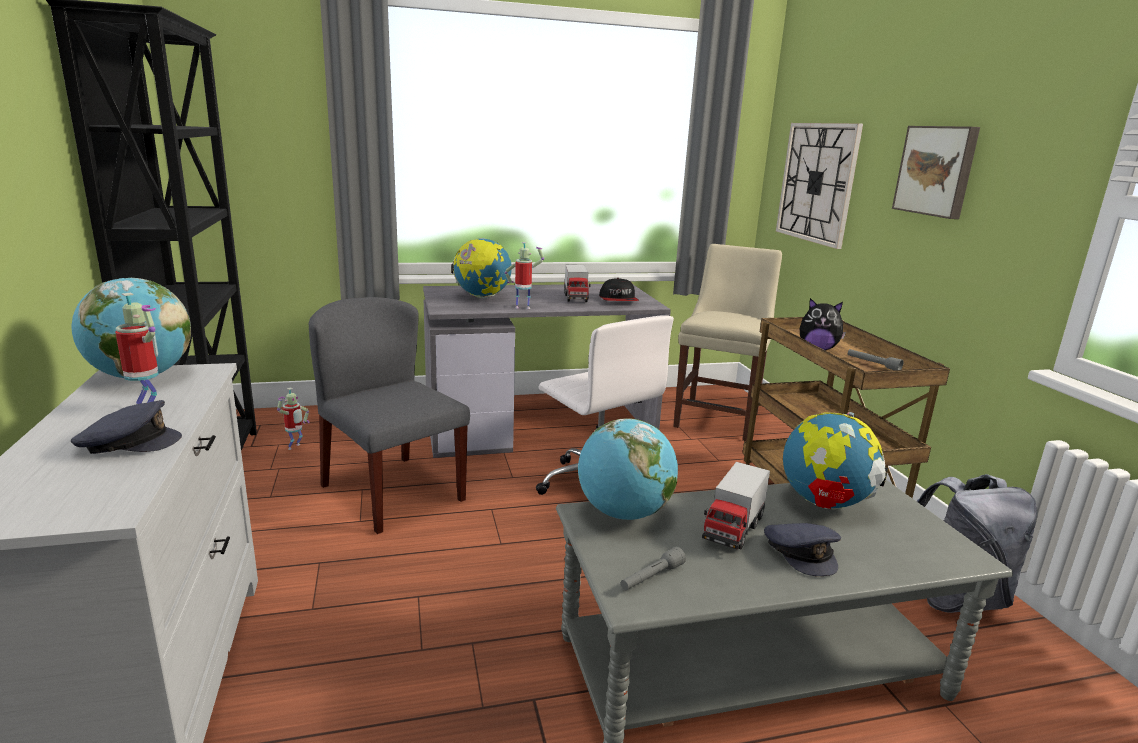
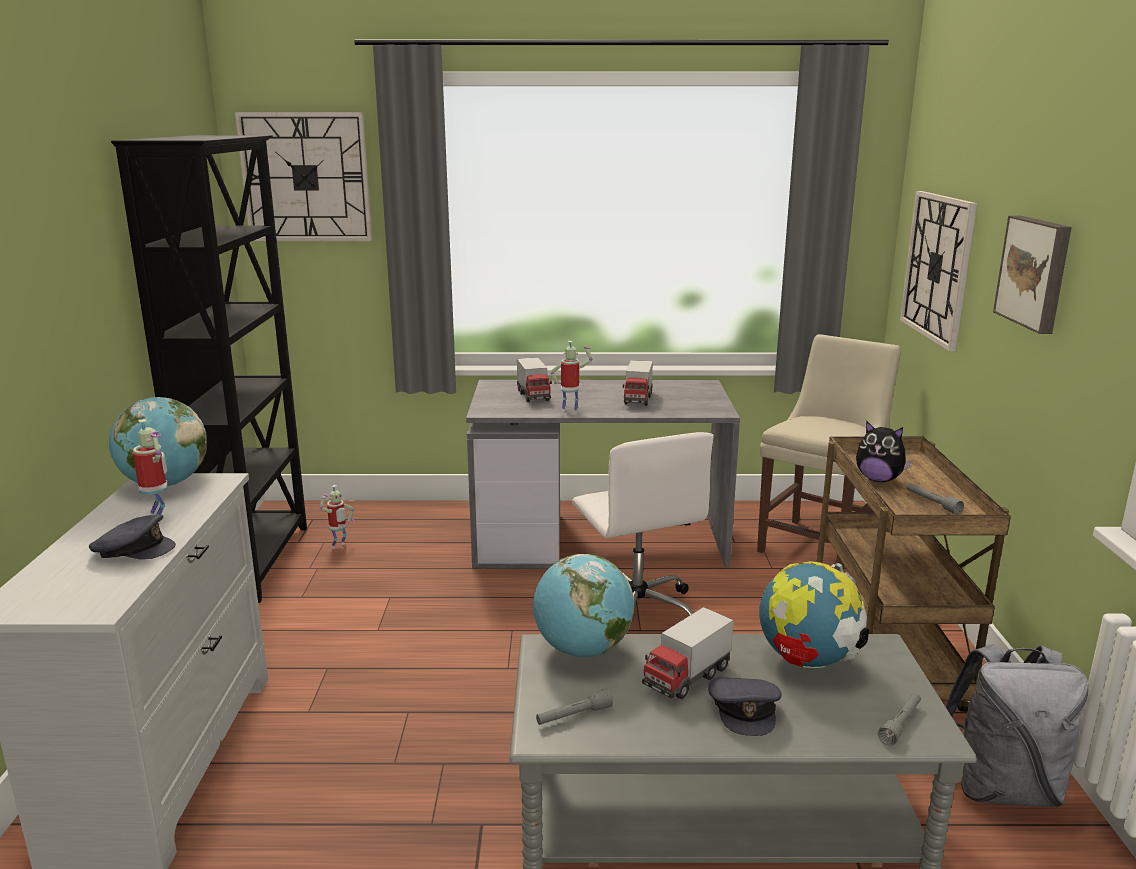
camera: 15 degrees right, 0 degrees up
grey chair [309,297,470,534] -> none
globe [451,238,512,298] -> toy truck [517,357,552,402]
cap [599,278,639,301] -> none
none -> wall clock [235,112,373,241]
none -> grey flashlight [878,693,921,746]

